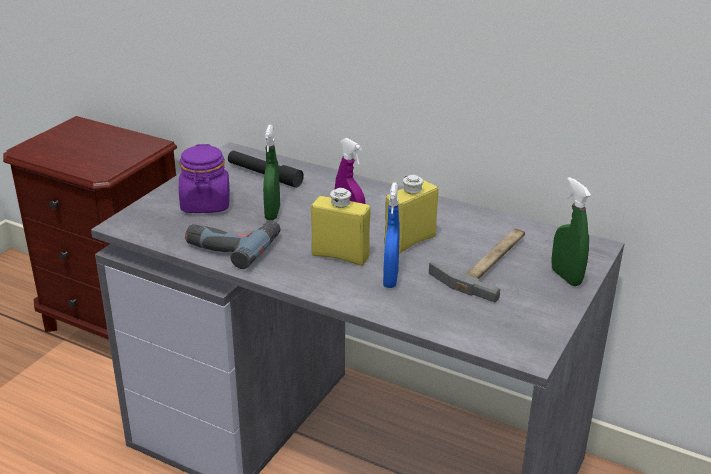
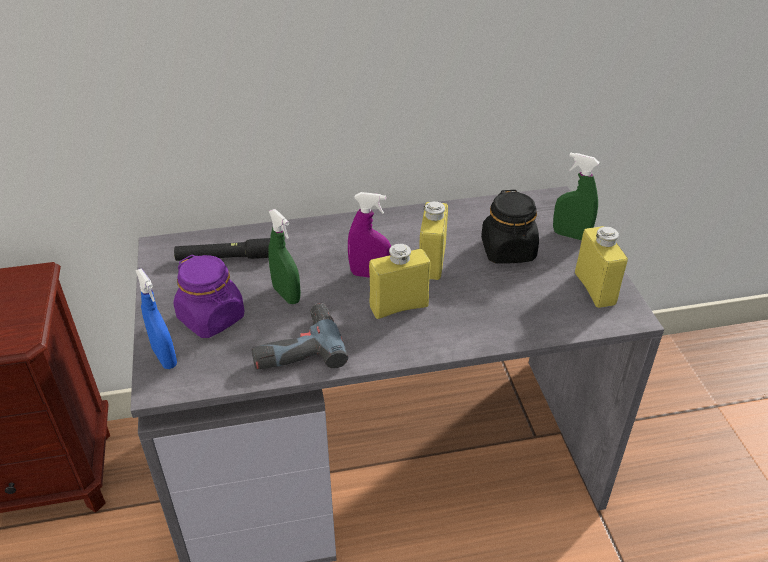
camera: 40 degrees left, 10 degrees up
blue spray bottle [383,182,400,288] -> blue spray bottle moved to [135,269,177,369]
hammer [429,228,525,302] -> black jar [481,190,539,264]
none -> yellow bottle [575,226,628,308]

